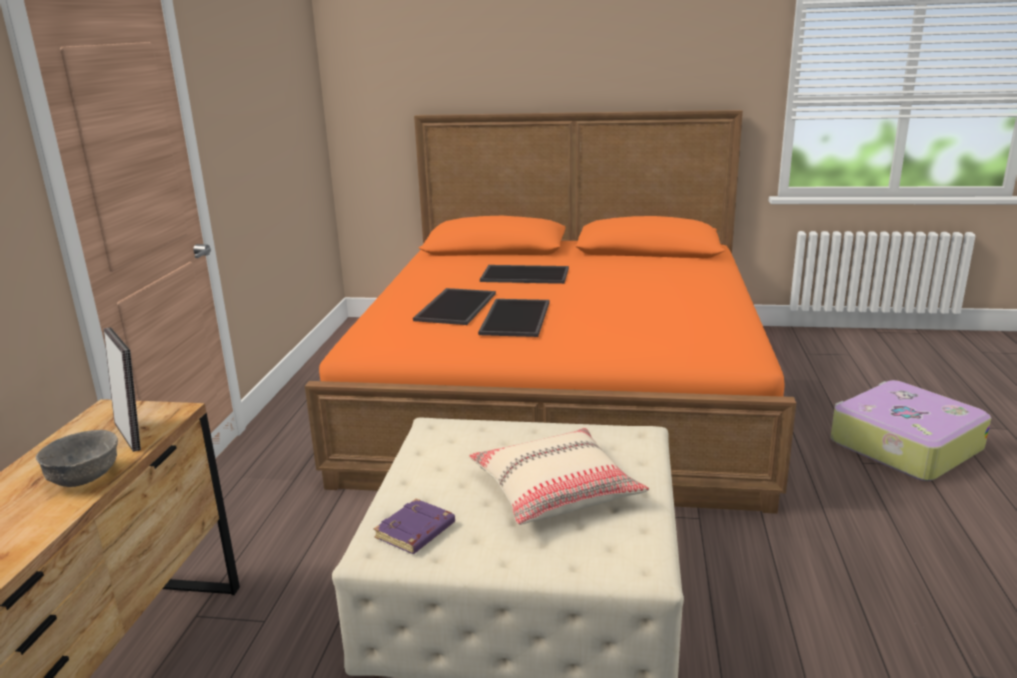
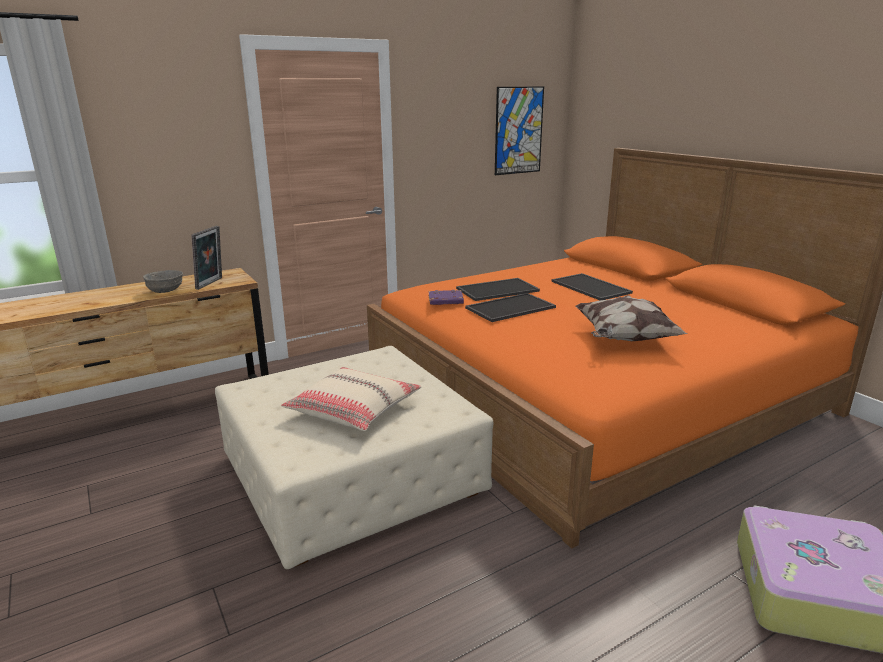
camera: 50 degrees right, 0 degrees up
purple book [374,499,455,554] -> purple book moved to [428,290,464,305]
none -> picture [495,87,544,175]
none -> pillow [575,295,688,341]

